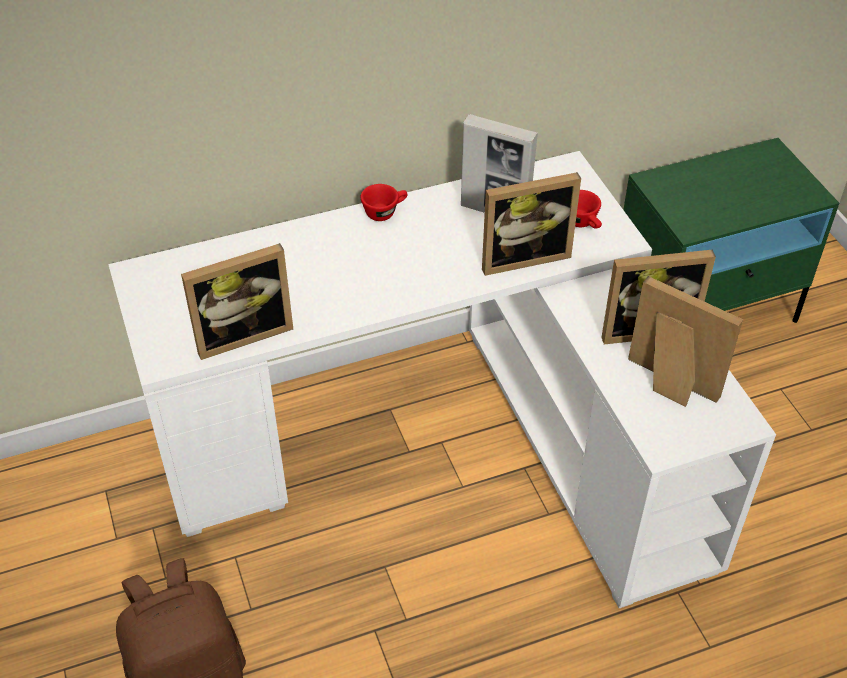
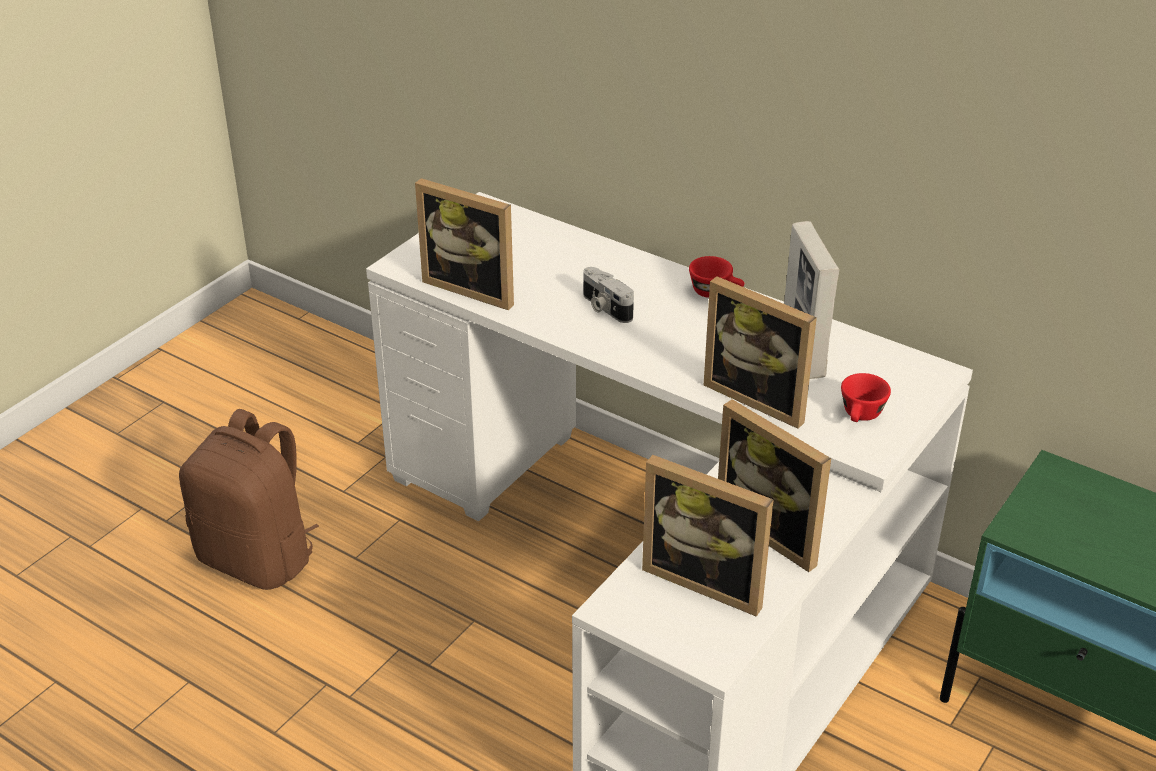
camera: 55 degrees right, 10 degrees down
picture frame [628,276,743,407] -> picture frame turned 120 degrees clockwise [642,455,774,617]
none -> camera [583,267,634,323]

